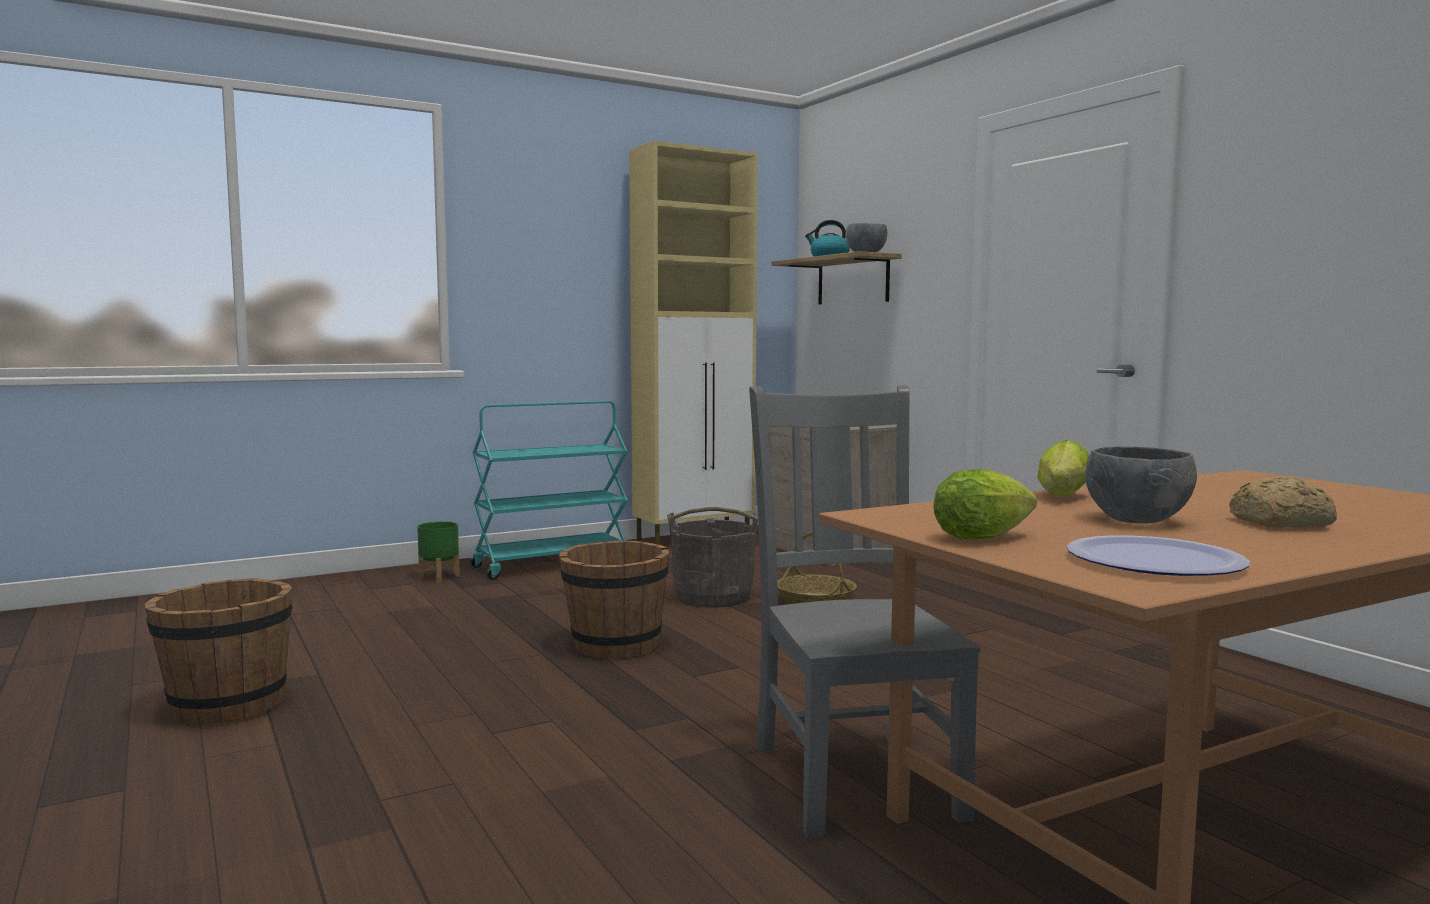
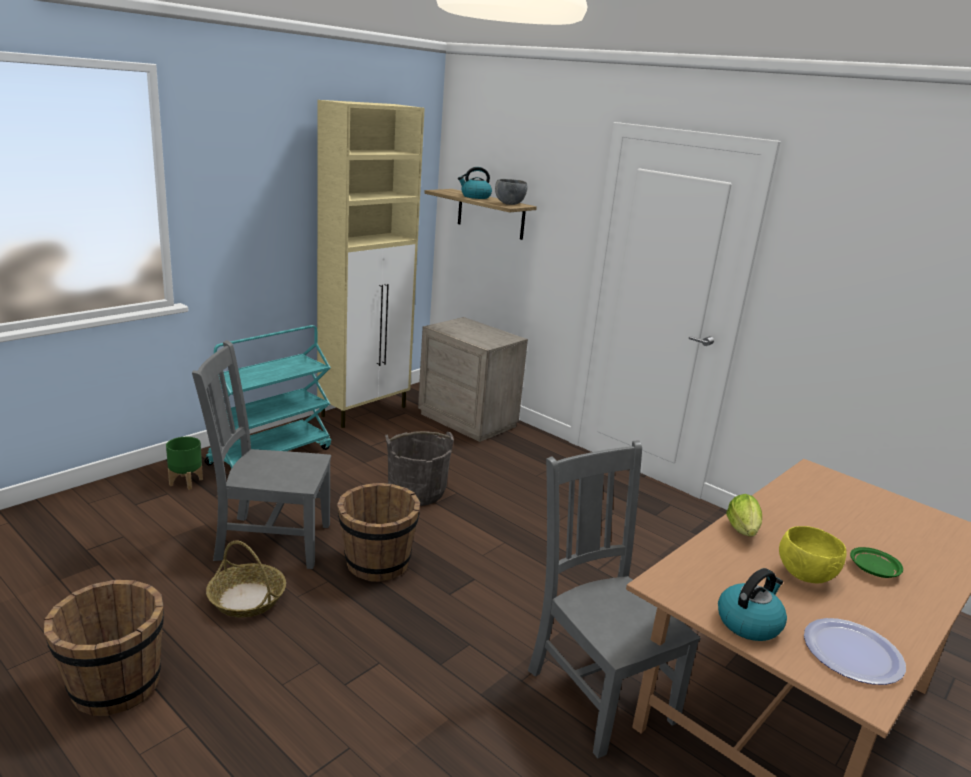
camera: 20 degrees left, 15 degrees up
basket [778,532,857,604] -> basket moved to [206,540,286,618]
lettuce [933,469,1037,540] -> kettle [718,568,787,641]
grey bowl [1085,447,1197,523] -> yellow bowl [779,526,847,583]
bread [1229,477,1337,528] -> green plate [850,547,903,578]
none -> grey chair [192,340,331,569]

